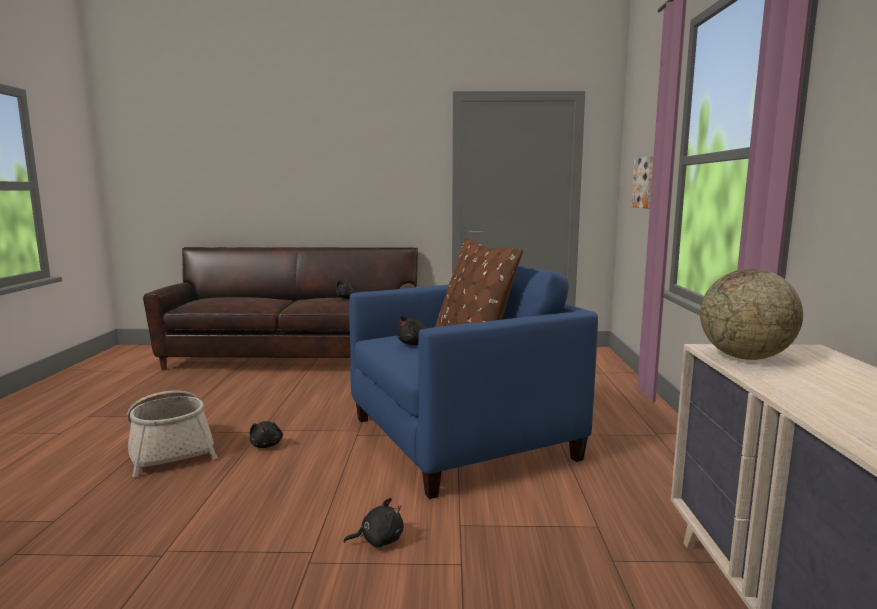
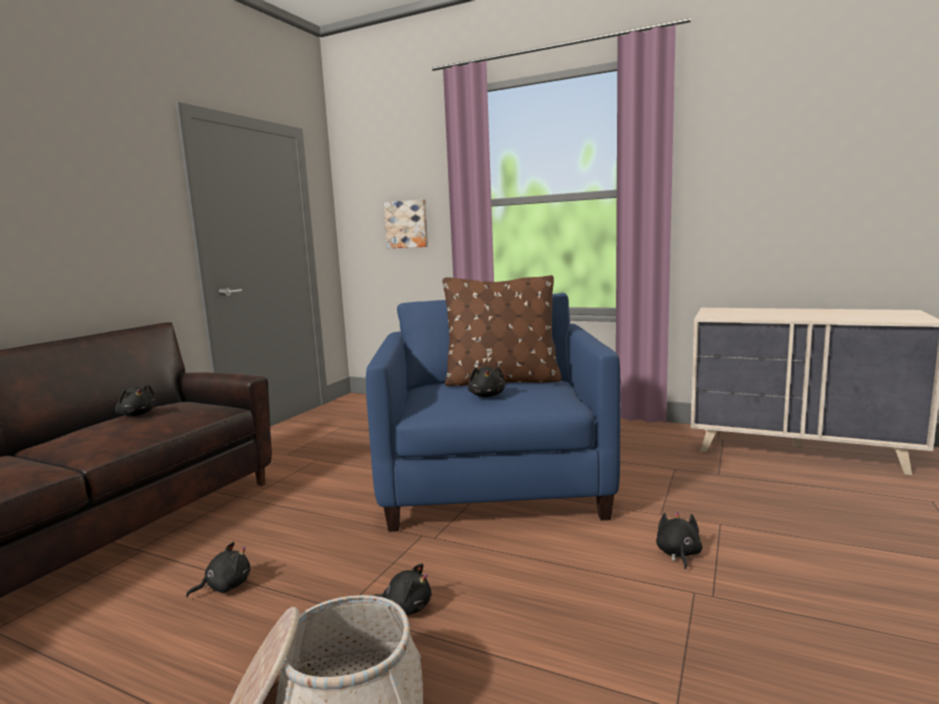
camera: 65 degrees left, 0 degrees up
globe [700,269,803,360] -> none
none -> black plush toy [186,542,250,597]

